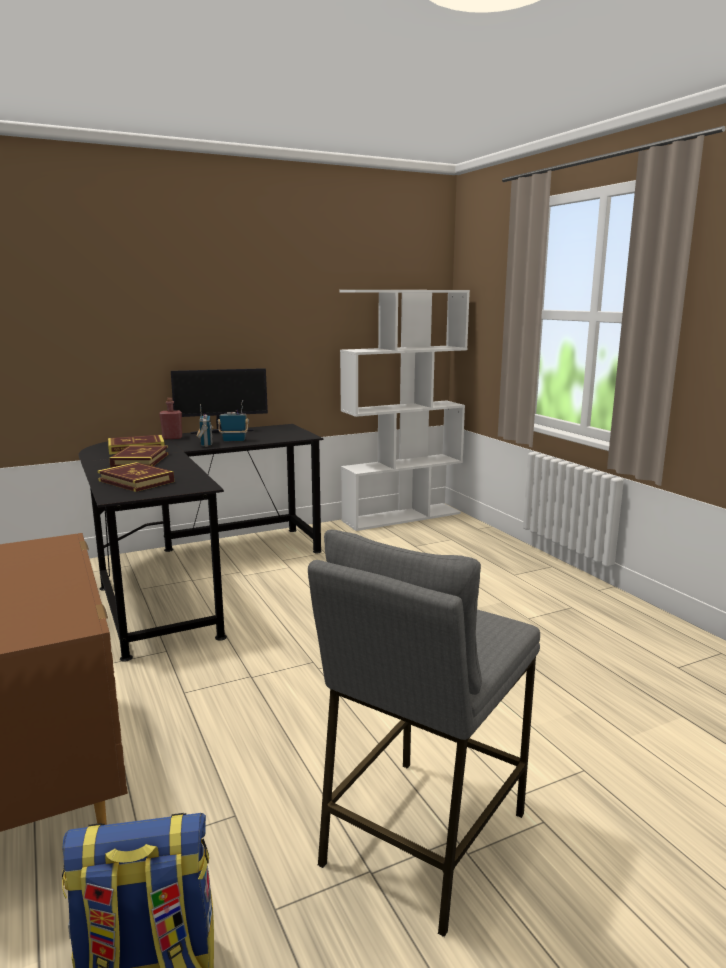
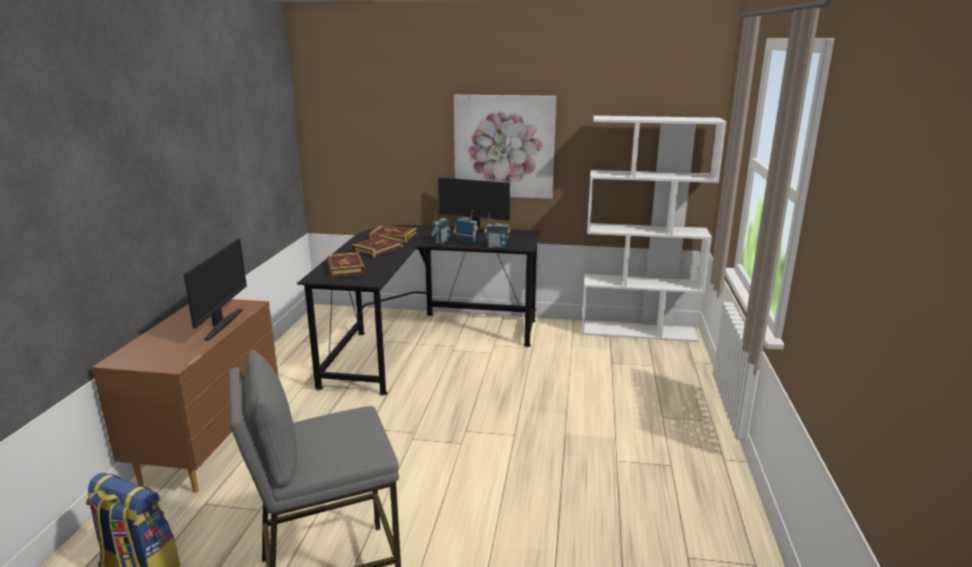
camera: 35 degrees right, 5 degrees up
red bottle [159,398,182,439] -> none
none -> monitor [183,238,247,340]
none -> picture [454,95,556,199]
none -> radio [484,213,510,248]

